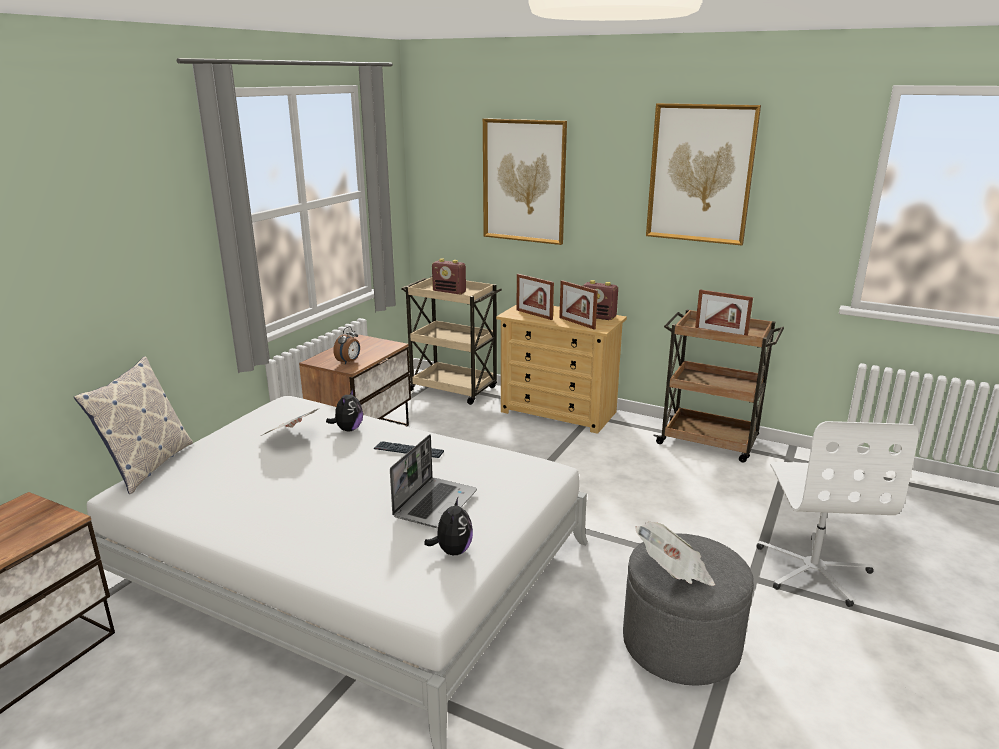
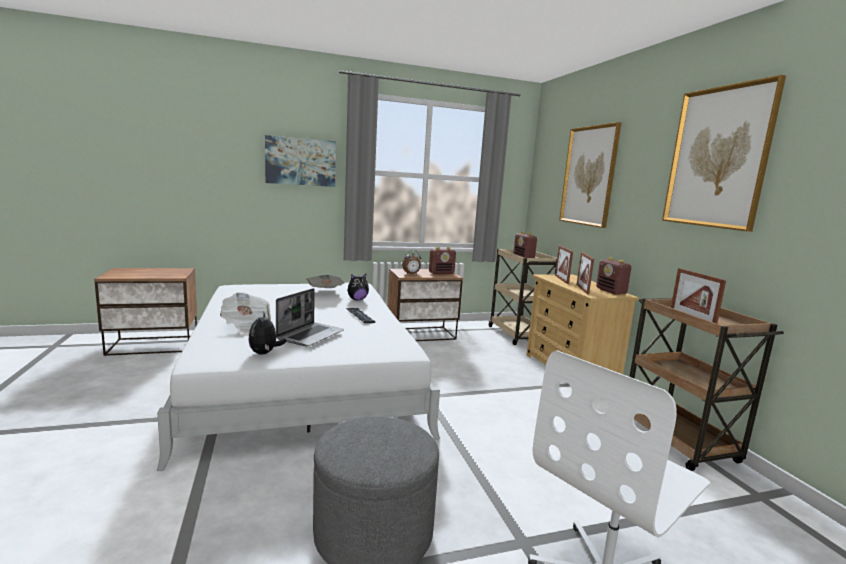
camera: 45 degrees right, 10 degrees down
pillow [74,356,193,494] -> none
laptop [390,434,477,528] -> laptop turned 45 degrees counterclockwise [276,288,344,346]
plush toy [424,497,473,555] -> plush toy turned 120 degrees clockwise [248,313,286,355]
newspaper [635,522,715,586] -> newspaper moved to [220,292,271,335]
none -> picture [265,135,336,187]
none -> radio [429,247,456,274]

